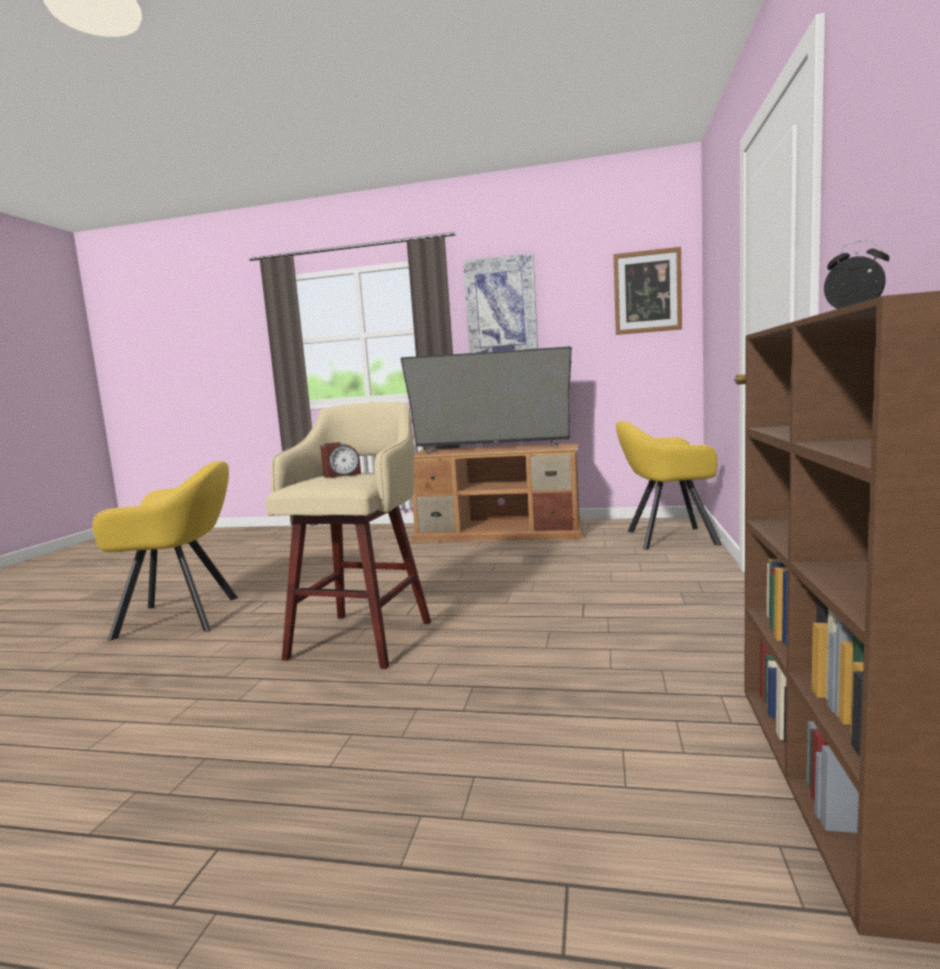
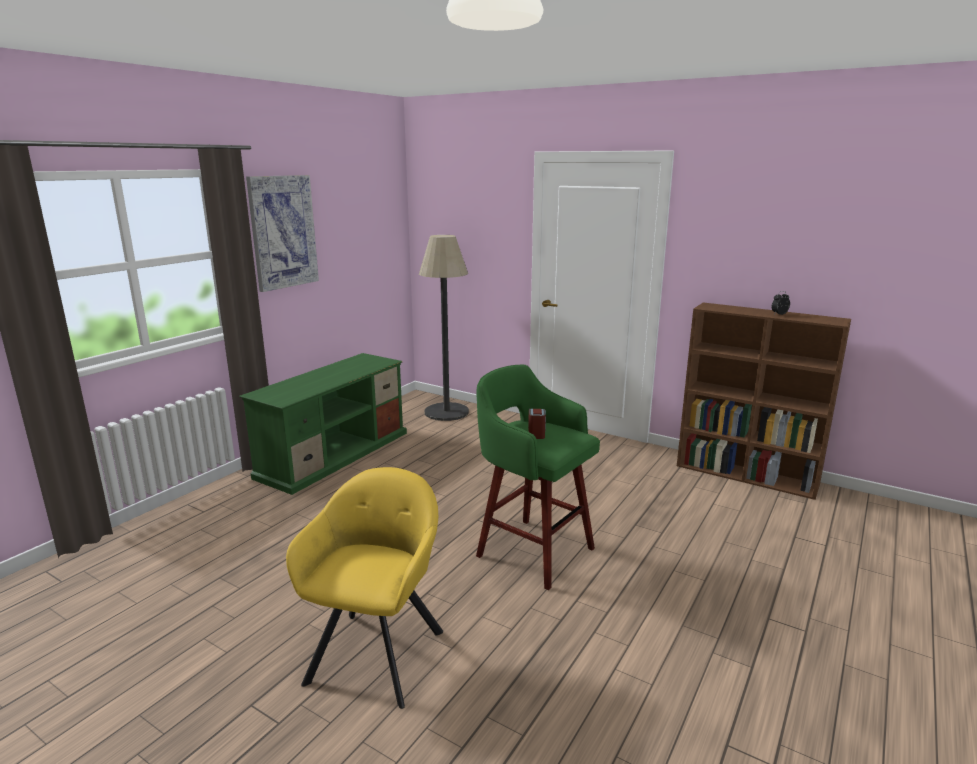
camera: 70 degrees left, 10 degrees up
beige stool [265,402,431,669] -> green stool [476,365,600,590]
television [400,346,572,454] -> none
brown tv stand [412,443,583,542] -> green tv stand [239,353,407,495]
picture [614,247,682,335] -> none
yellow armchair [616,421,721,550] -> floor lamp [419,235,469,421]

